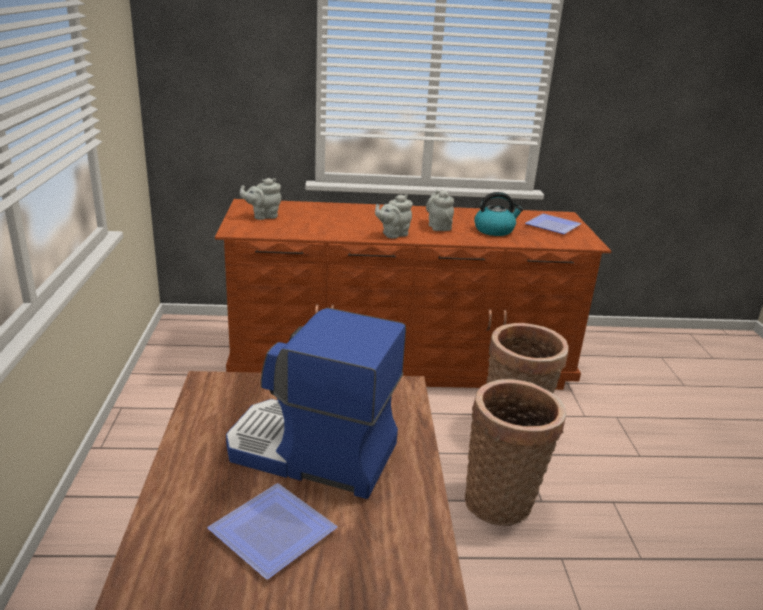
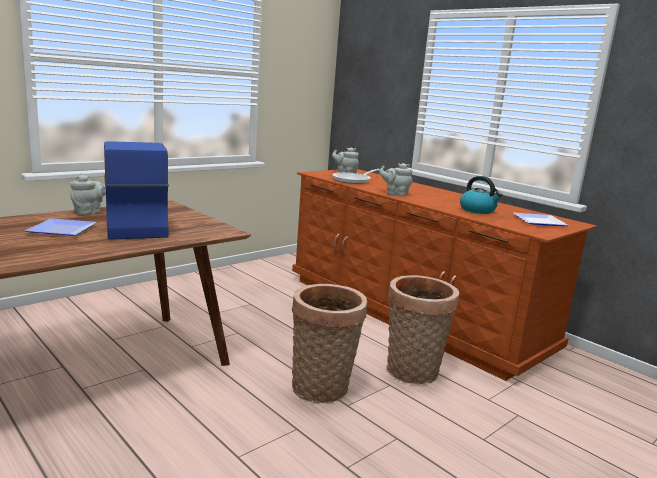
camera: 50 degrees right, 10 degrees down
grey teapot [426,189,454,231] -> grey teapot moved to [70,175,106,215]
none -> frying pan [333,169,380,184]

